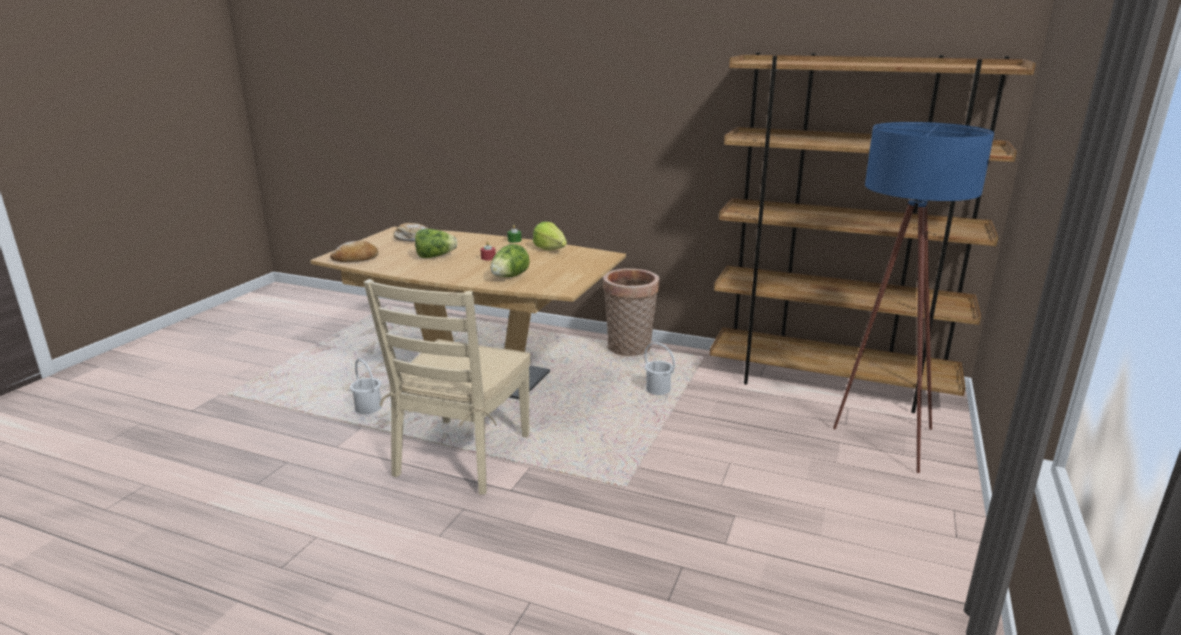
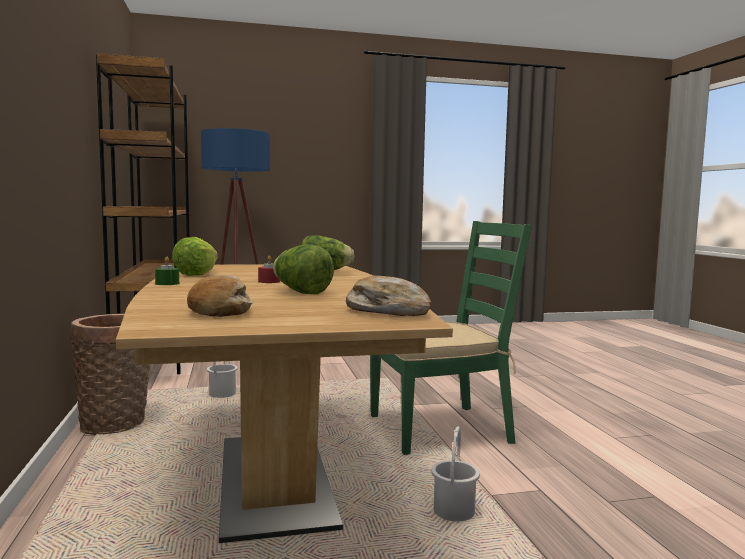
camera: 125 degrees left, 15 degrees down
beige chair [364,279,531,494] -> green chair [370,221,532,455]

